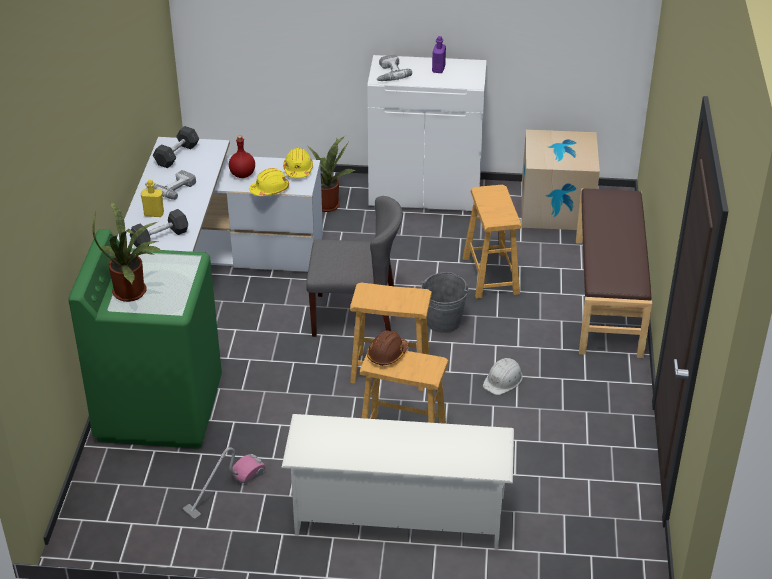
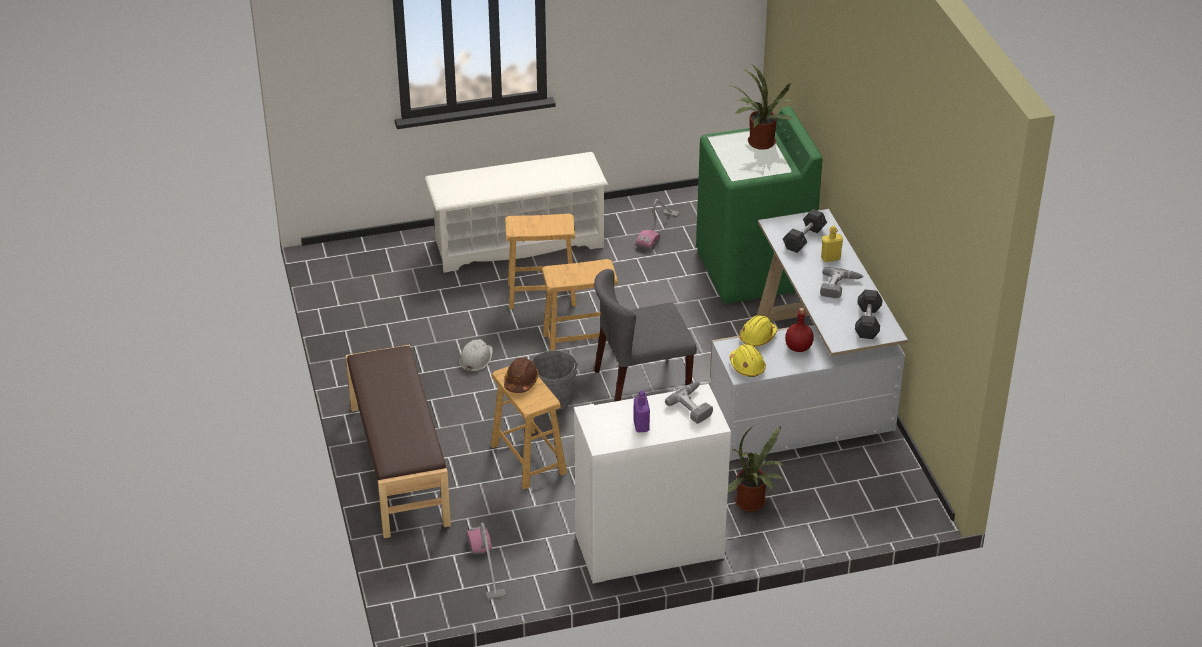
camera: 160 degrees right, 0 degrees up
brown hard hat [367,330,408,366] -> brown hard hat moved to [504,358,539,393]
cardboard box [521,130,600,230] -> vacuum cleaner [467,522,506,600]

